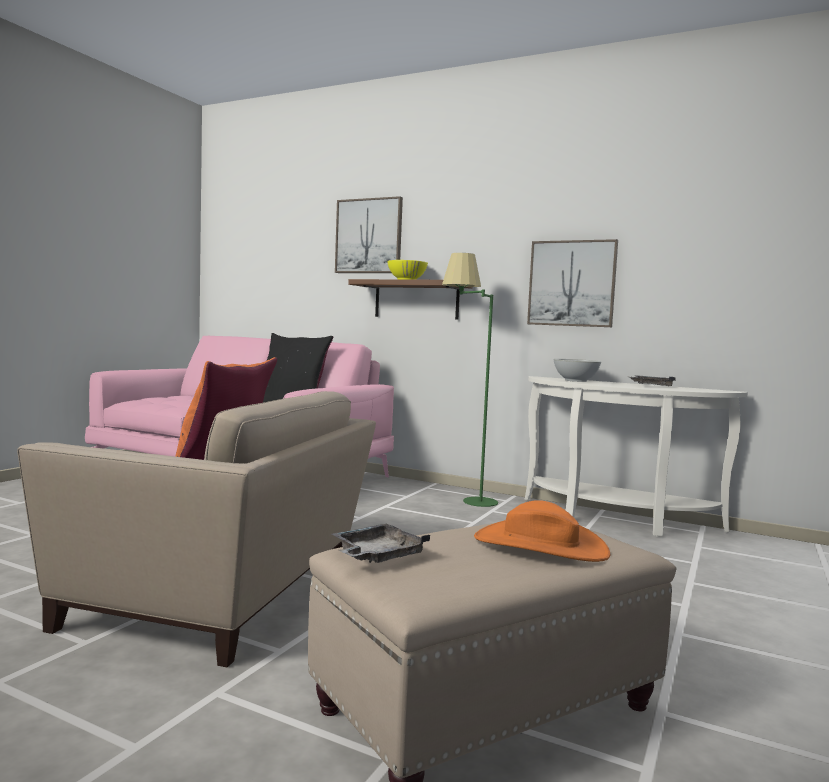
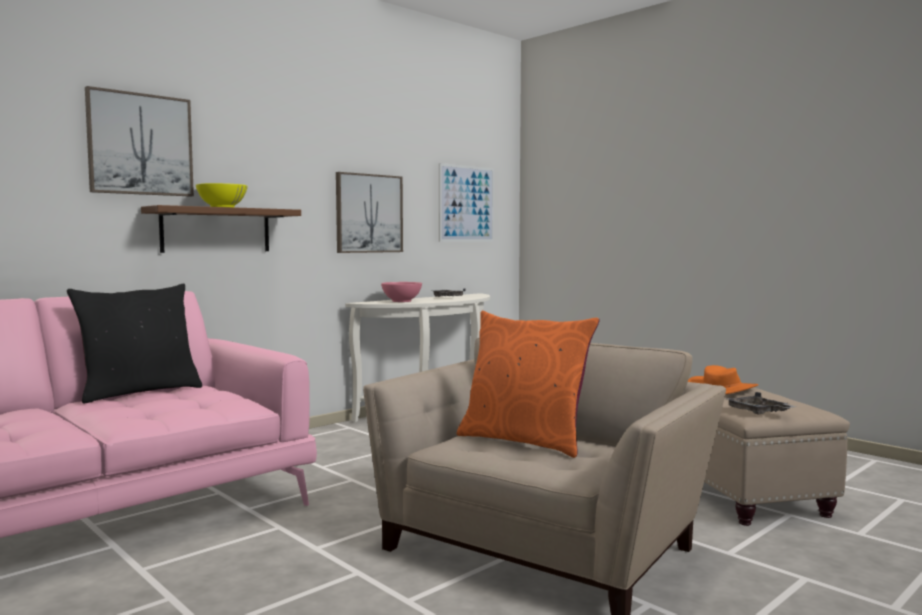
camera: 70 degrees left, 0 degrees up
green floor lamp [442,253,498,507] -> none
white bowl [554,359,601,382] -> pink bowl [381,282,422,302]
none -> picture [439,163,494,242]

